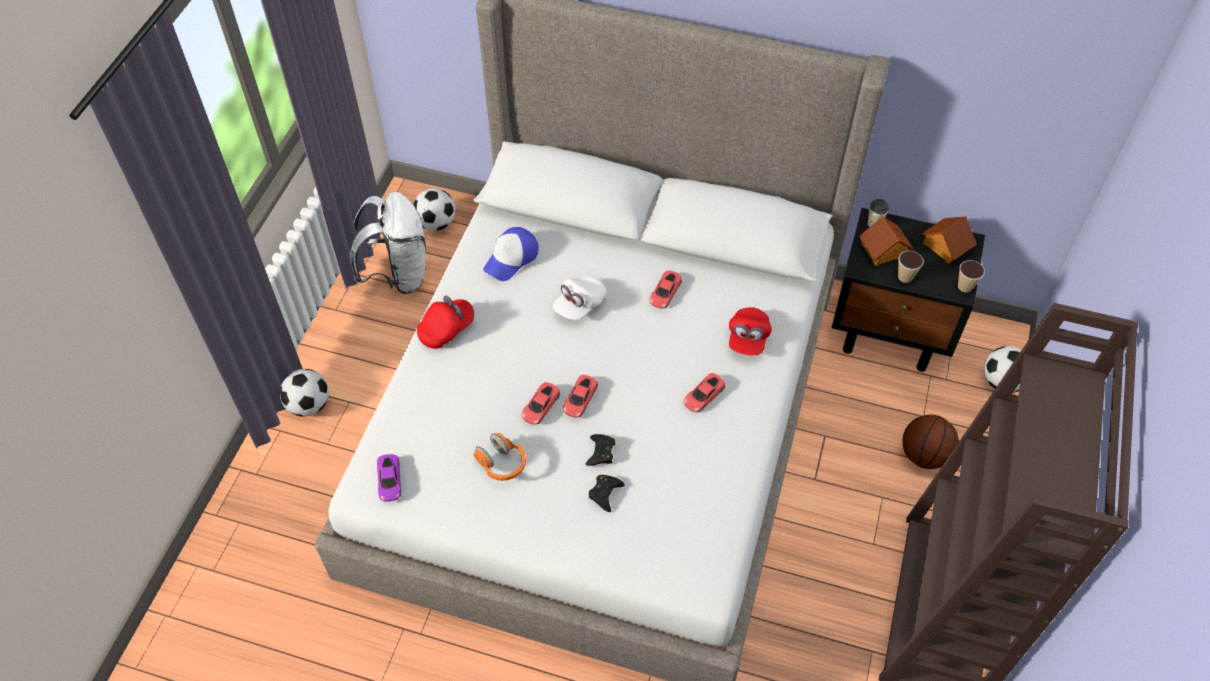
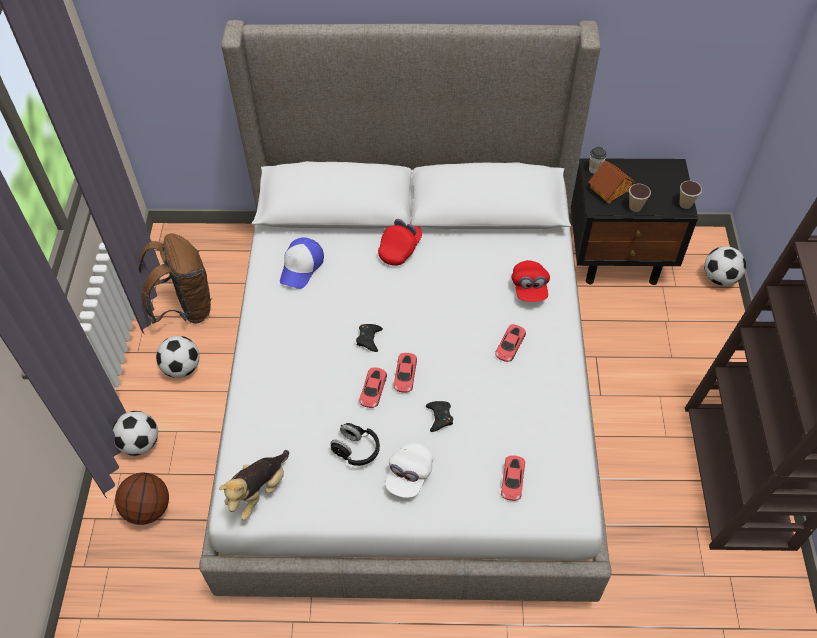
camera: 15 degrees left, 0 degrees up
white backpack [350,192,426,294] -> brown backpack [137,234,212,324]
purple toy car [377,454,401,502] -> plush toy [219,450,289,520]
football [413,188,456,231] -> football moved to [156,336,199,378]
red cap [417,296,474,349] -> red cap moved to [378,219,422,266]
orange headphones [474,433,526,481] -> black headphones [331,423,380,466]
white cap [553,276,606,320] -> white cap moved to [385,443,433,498]
black game controller [589,475,624,512] -> black game controller moved to [356,324,383,352]
red toy car [649,270,682,308] -> red toy car moved to [501,456,525,501]
basketball [902,414,959,469] -> basketball moved to [115,473,169,525]
toy house [921,216,977,264] -> none

